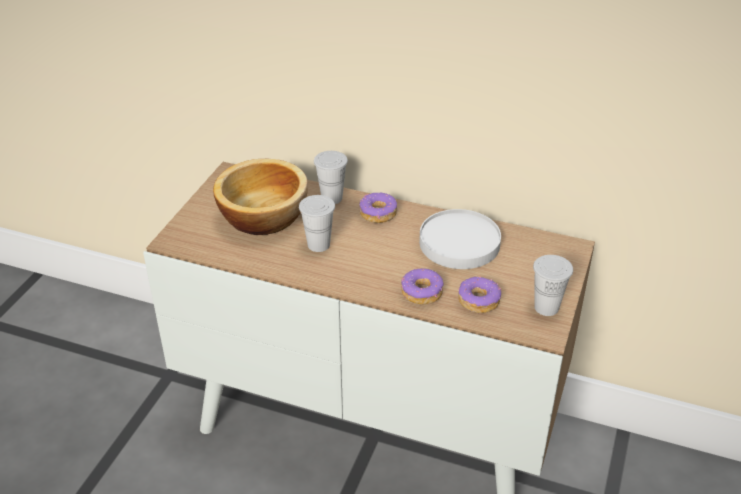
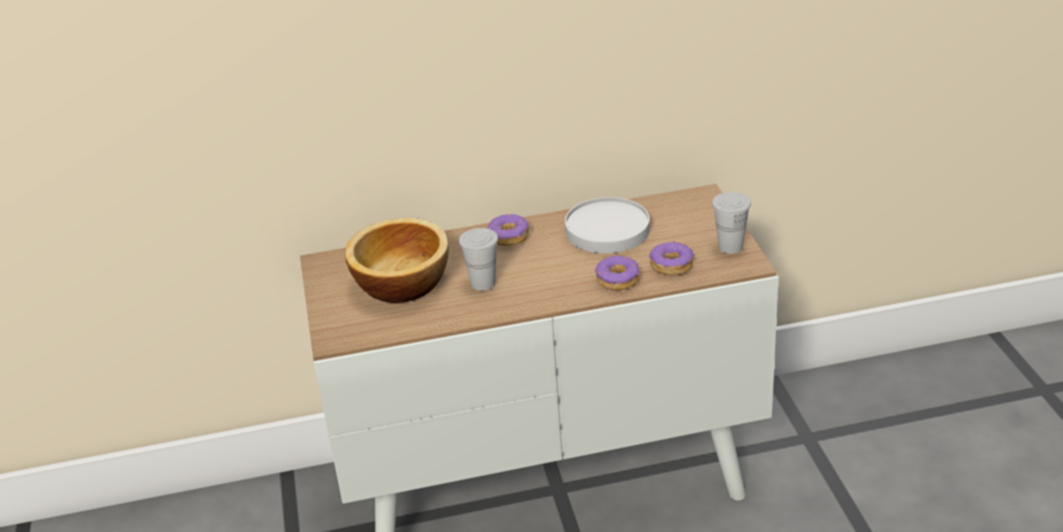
camera: 30 degrees left, 5 degrees down
white cup [314,151,348,204] -> none

